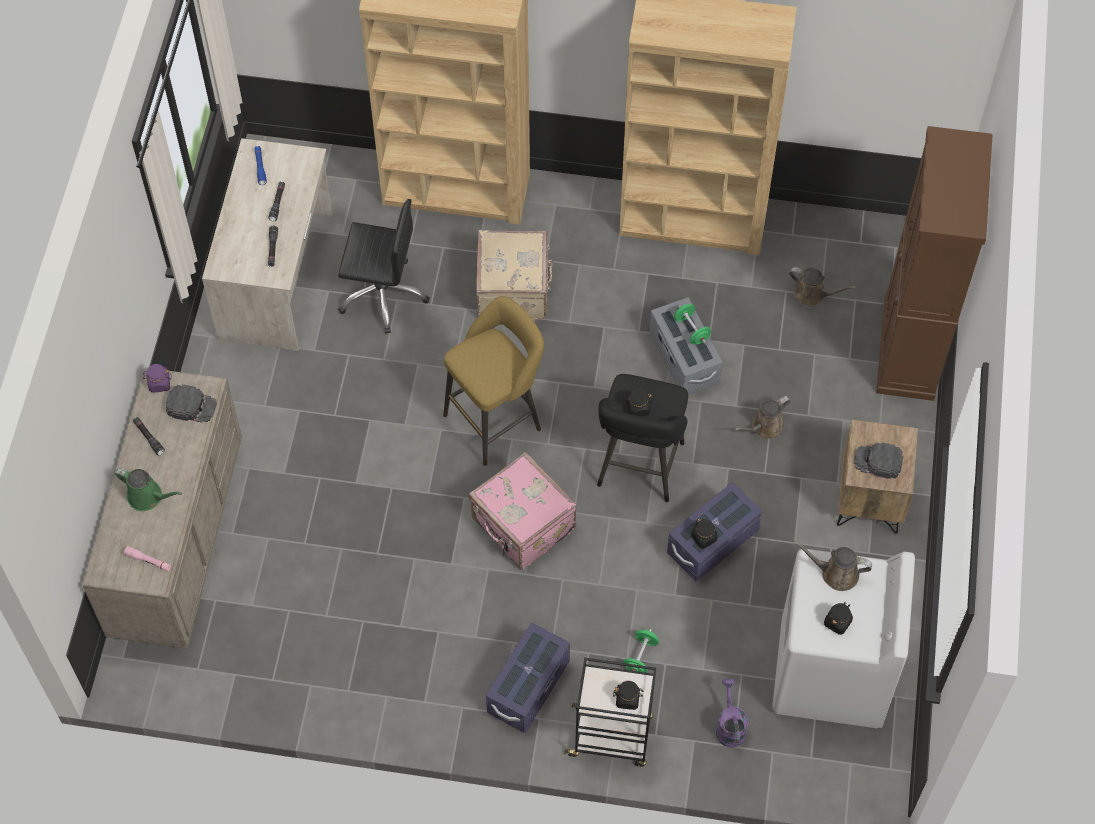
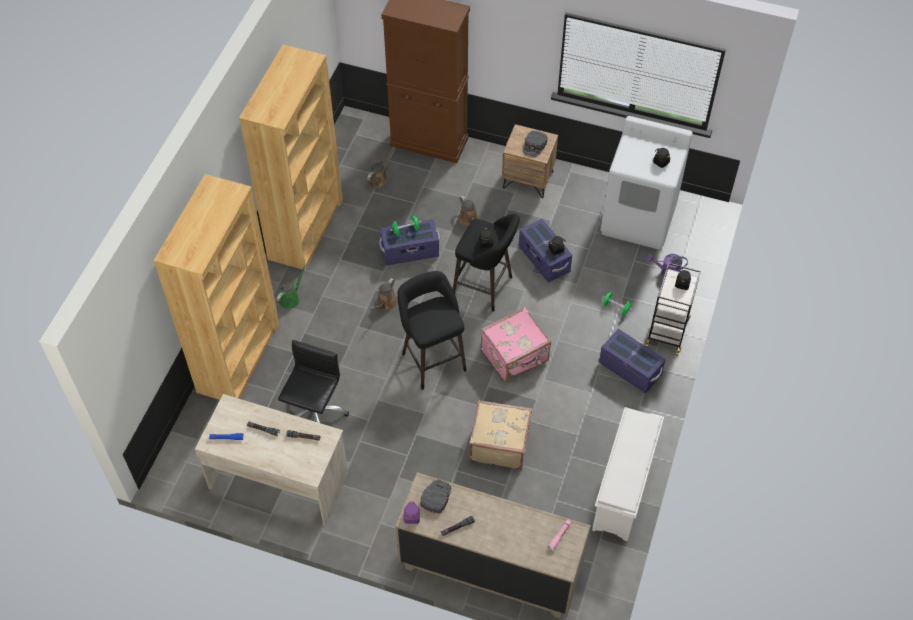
camera: 80 degrees left, 5 degrees down
green watering can [115,468,182,511] -> green watering can moved to [276,264,306,309]
yellow stool [443,296,544,466] -> black stool [397,271,467,390]
beige suitcase [476,230,554,320] -> beige suitcase moved to [469,400,532,469]
grey storage box [649,297,723,395] -> purple storage box [379,219,440,265]
brown watering can [794,541,872,591] -> brown watering can moved to [371,278,398,310]
none -> white shoe rack [592,407,664,541]

